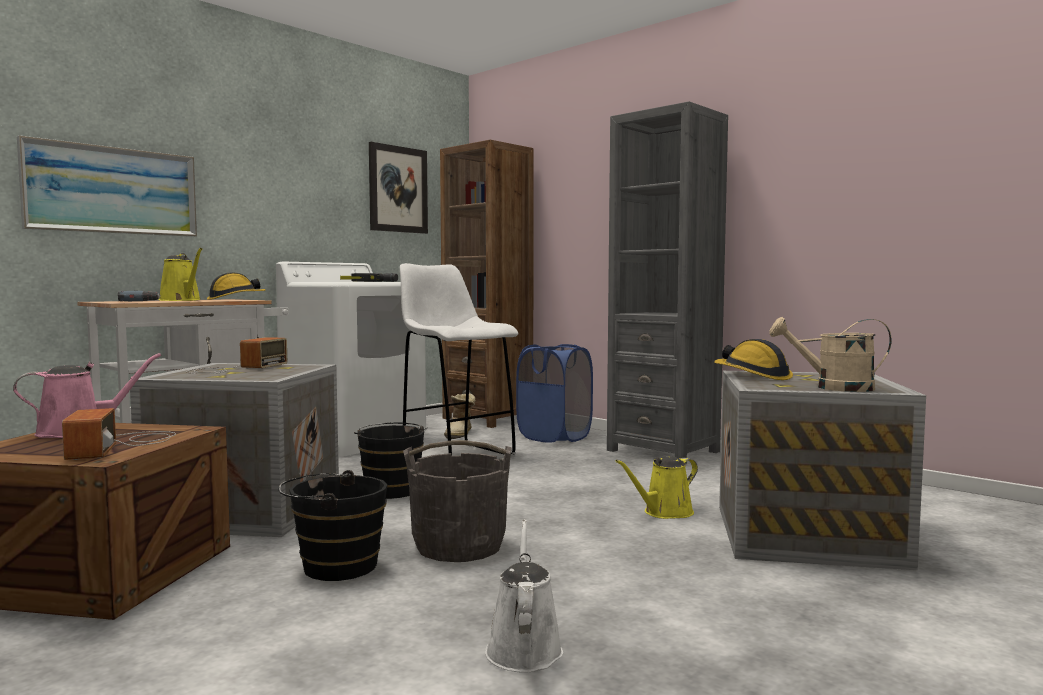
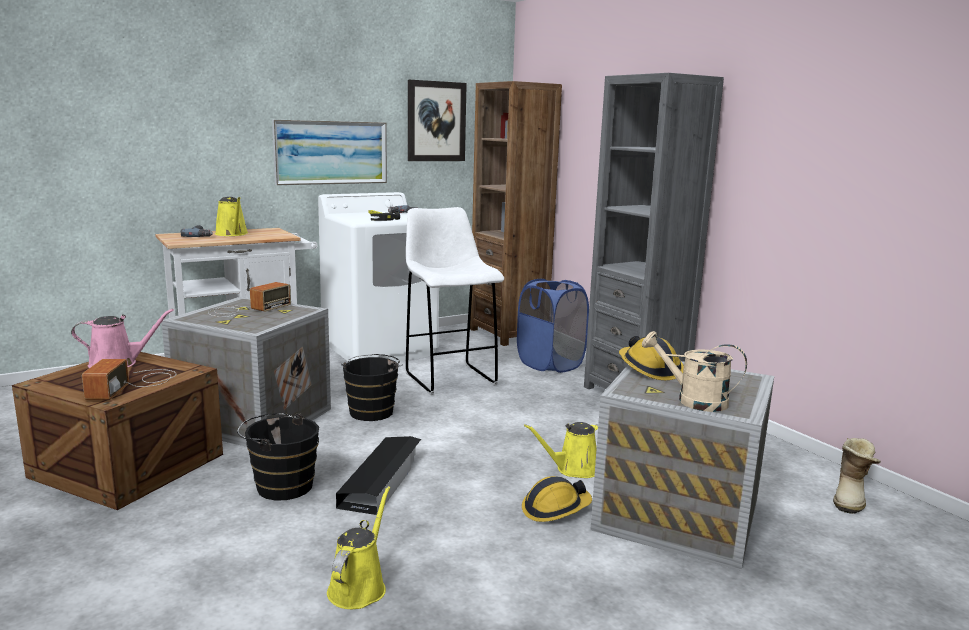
camera: 15 degrees right, 10 degrees up
picture [17,135,197,237] -> picture moved to [272,119,387,185]
hard hat [207,272,265,300] -> hard hat moved to [522,476,592,522]
grey bucket [403,440,512,562] -> black storage box [336,436,421,515]
boot [444,393,476,439] -> boot moved to [833,438,881,514]
white watering can [485,519,563,673] -> yellow watering can [327,486,390,609]

